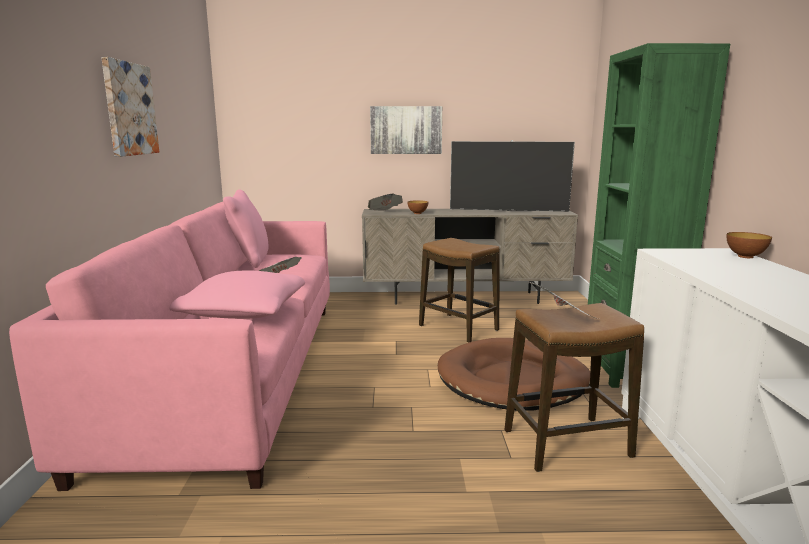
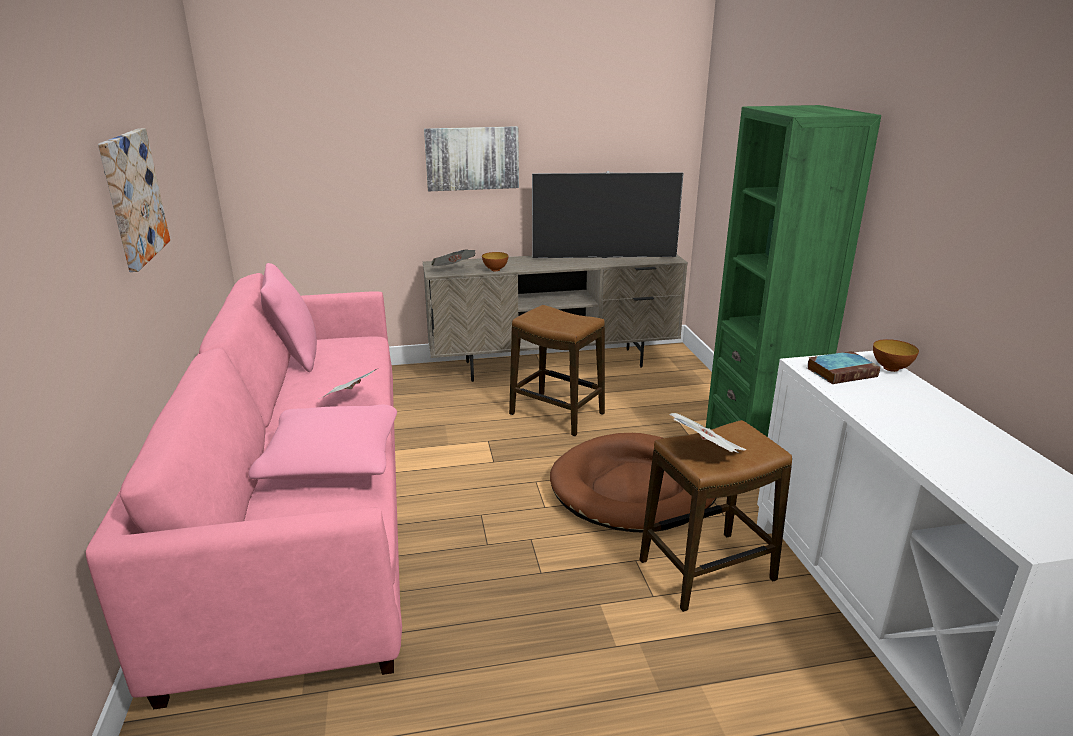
camera: 10 degrees left, 10 degrees up
none -> book [807,351,880,384]

